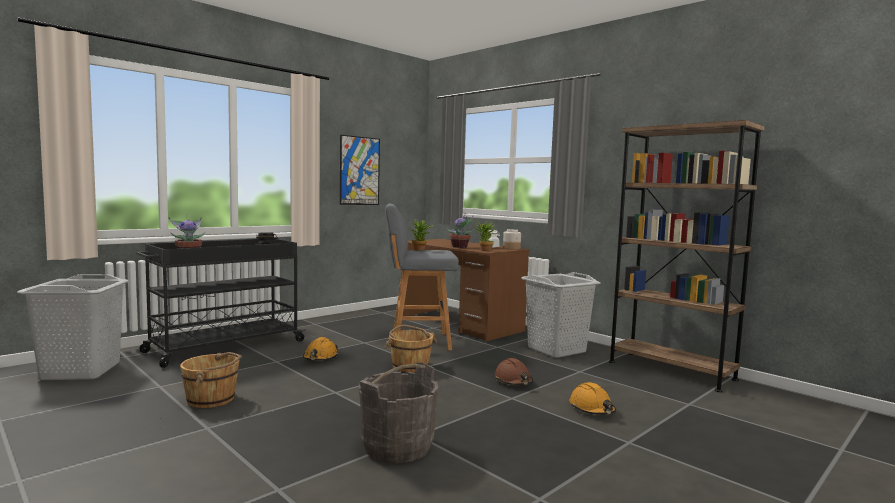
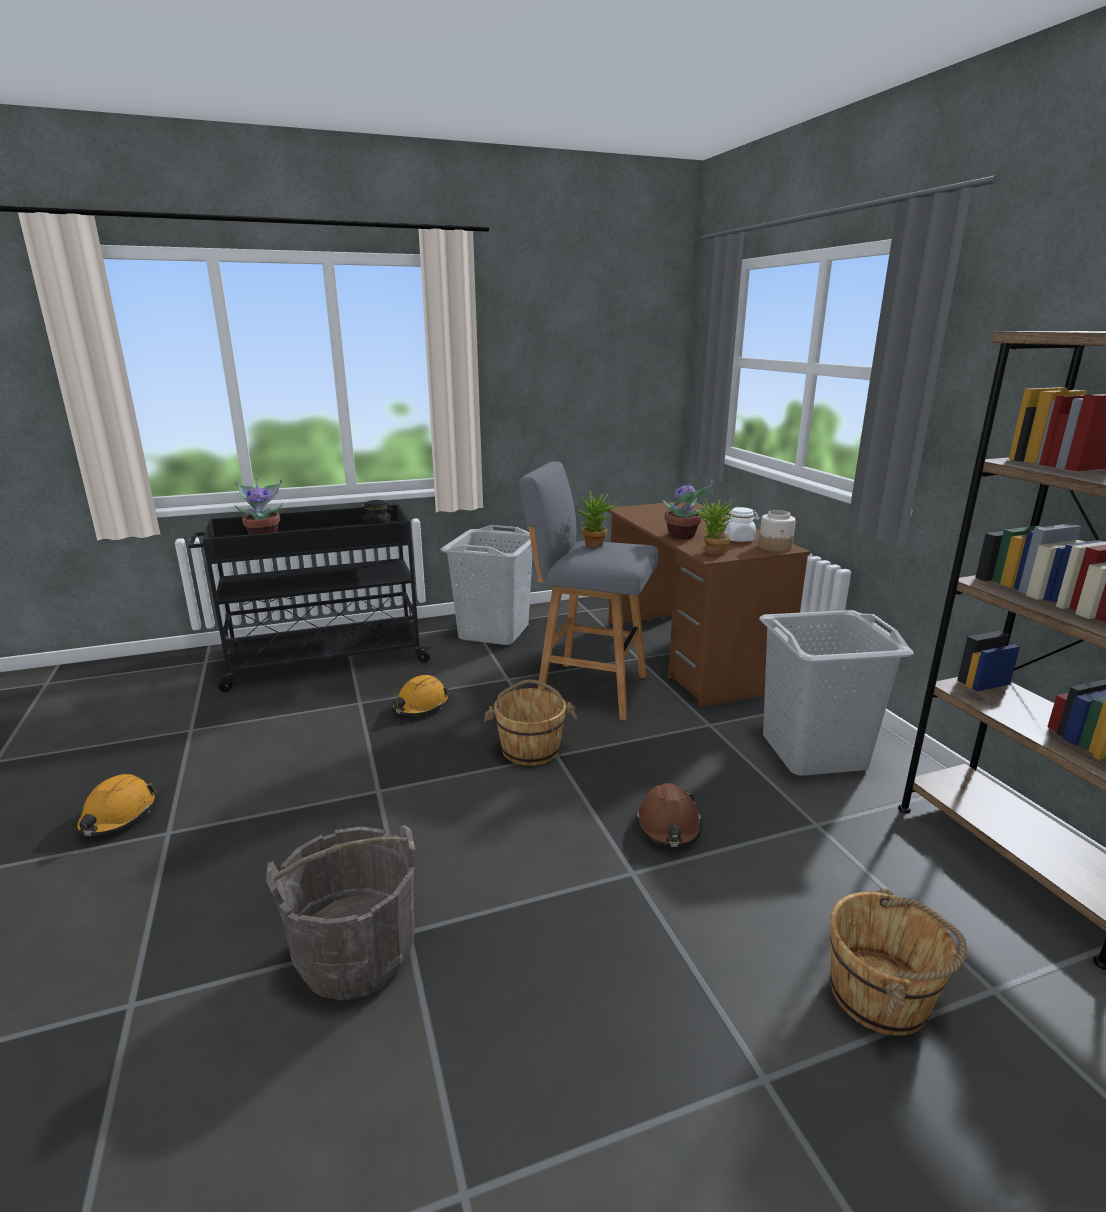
camera: 25 degrees right, 15 degrees up
grey laundry basket [17,274,129,380] -> grey laundry basket moved to [440,525,532,645]
brown bucket [180,352,242,408] -> brown bucket moved to [830,889,967,1036]
picture [340,135,380,205] -> none
orange hard hat [569,382,616,415] -> orange hard hat moved to [75,774,156,836]

